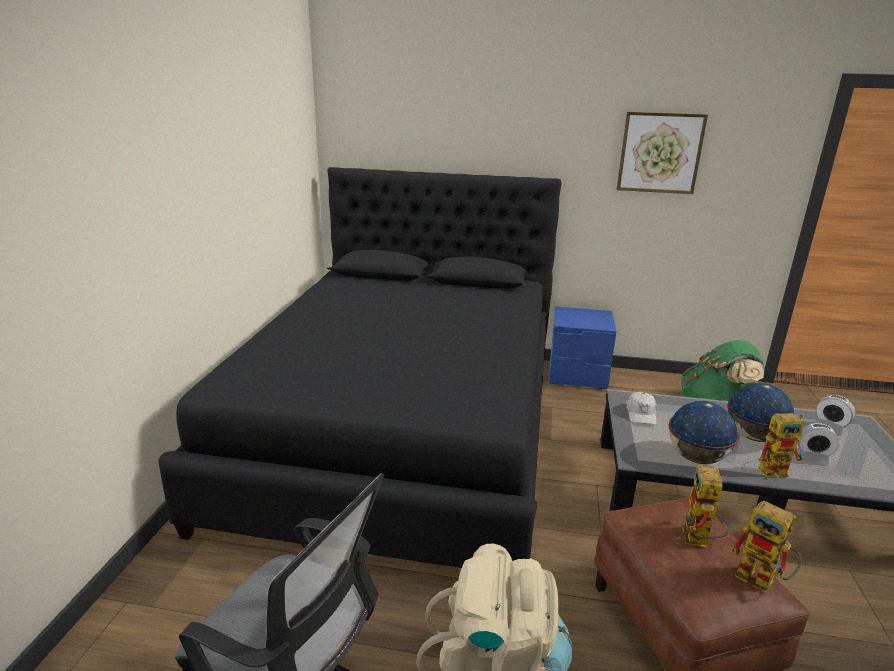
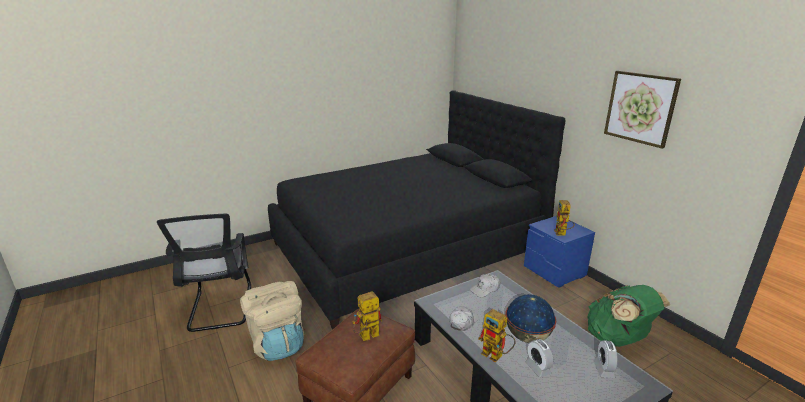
camera: 50 degrees right, 0 degrees up
globe [669,401,739,464] -> white cap [450,307,479,331]
toy robot [730,501,802,593] -> toy robot moved to [554,200,575,236]

